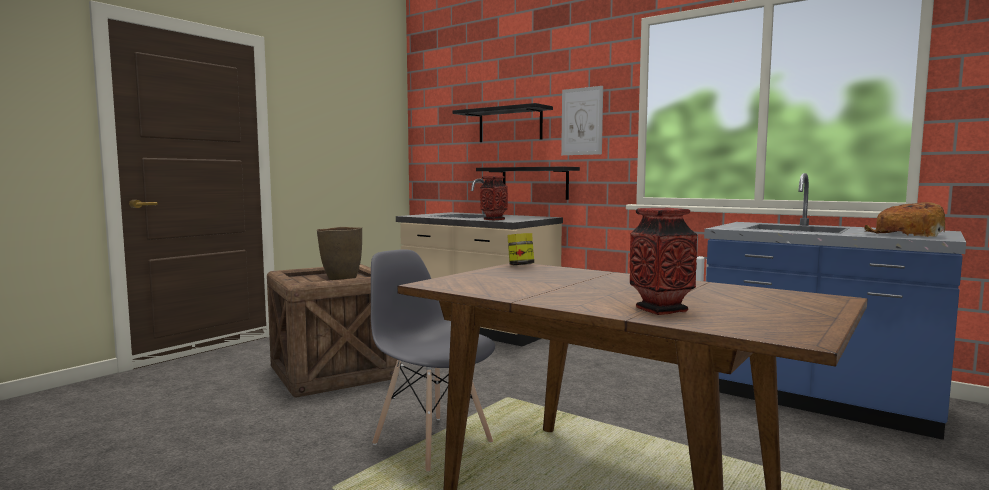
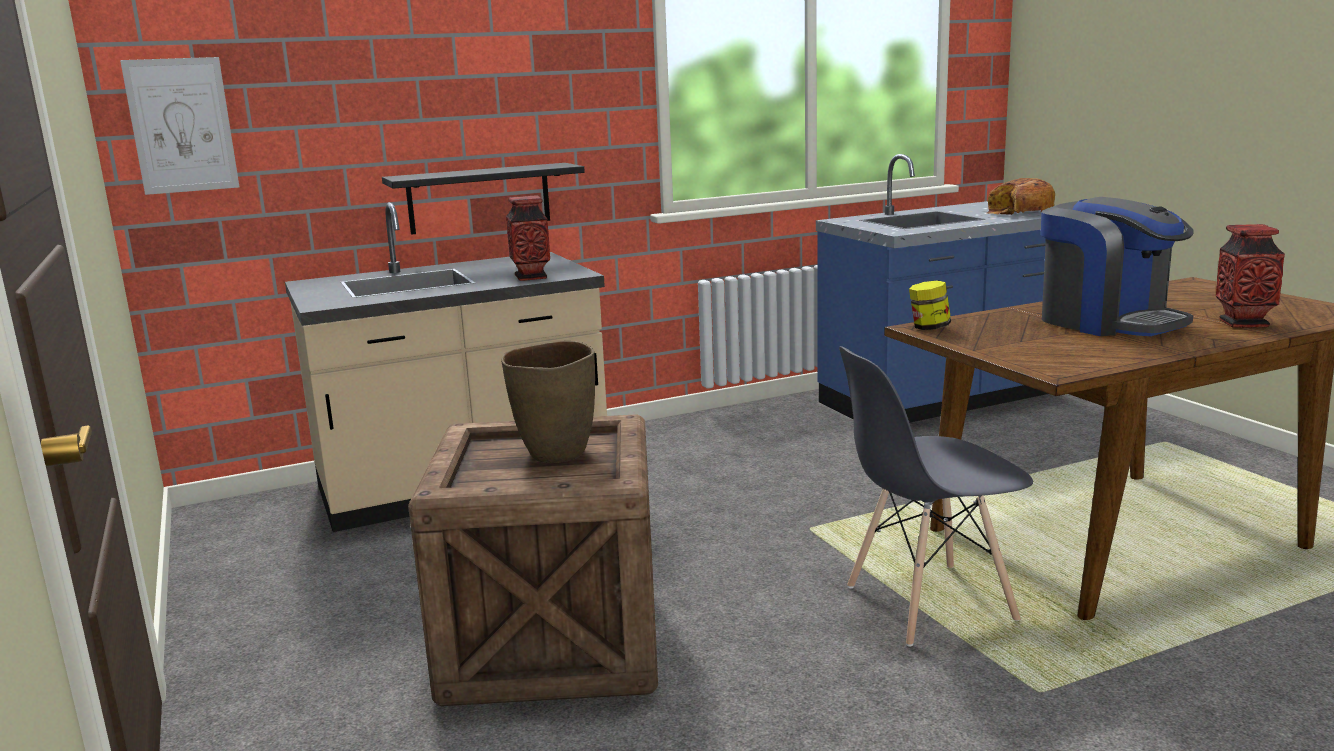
camera: 60 degrees left, 10 degrees up
black shelf [453,103,553,142] -> none
picture [561,86,603,155] -> picture moved to [120,57,240,195]
none -> coffee machine [1041,197,1194,336]

